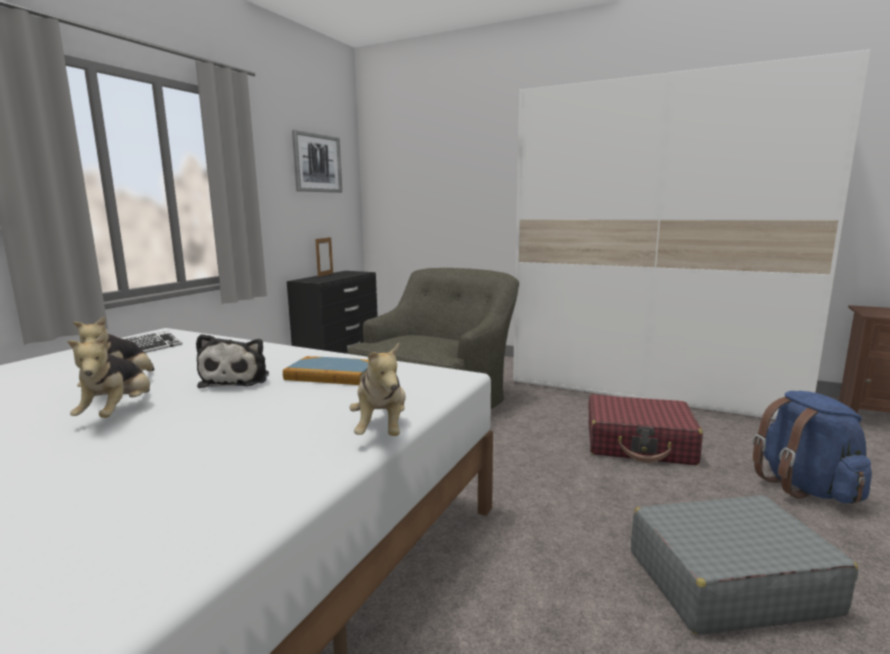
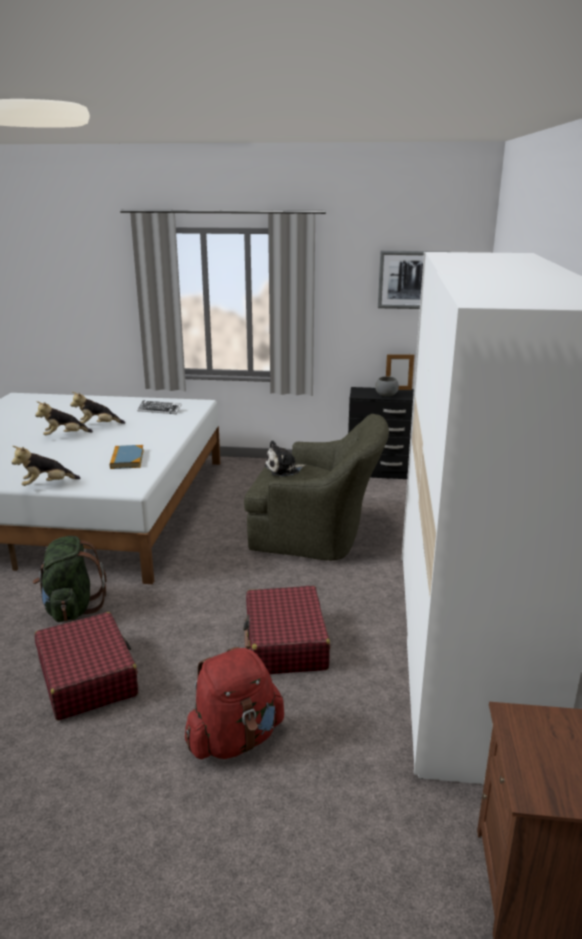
camera: 70 degrees right, 10 degrees up
plush toy [196,334,269,388] -> plush toy moved to [264,440,306,477]
grey suitcase [631,495,858,635] -> red suitcase [35,612,138,720]
blue backpack [753,391,872,504] -> red backpack [185,647,284,759]
none -> green backpack [33,536,106,622]
none -> grey bowl [375,376,399,397]

